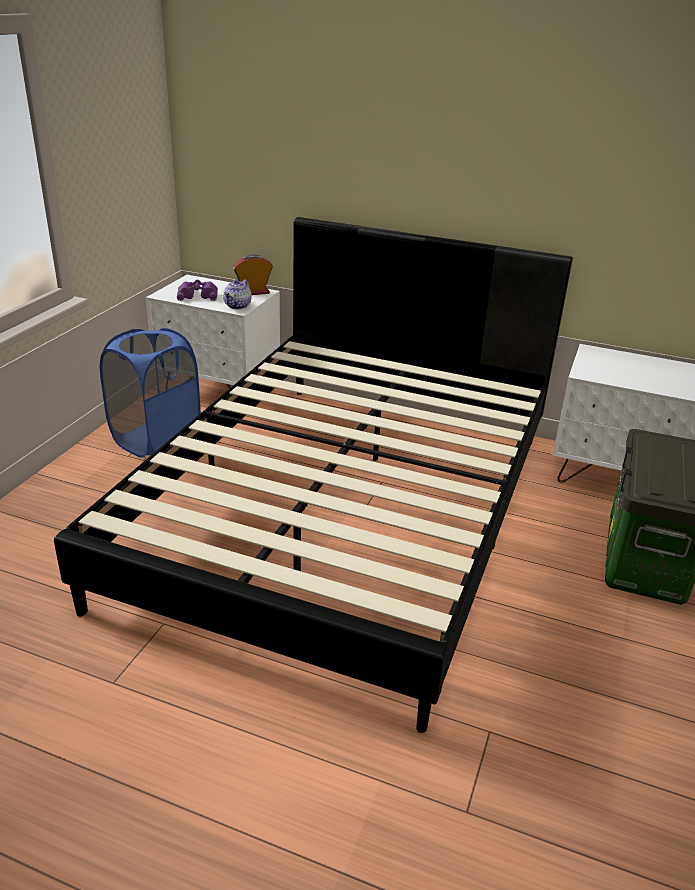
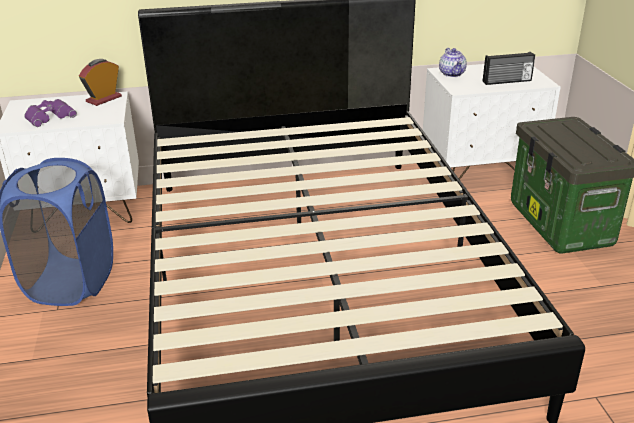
camera: 30 degrees left, 0 degrees up
teapot [223,279,251,309] -> teapot moved to [439,48,467,77]
none -> radio [483,52,535,85]

